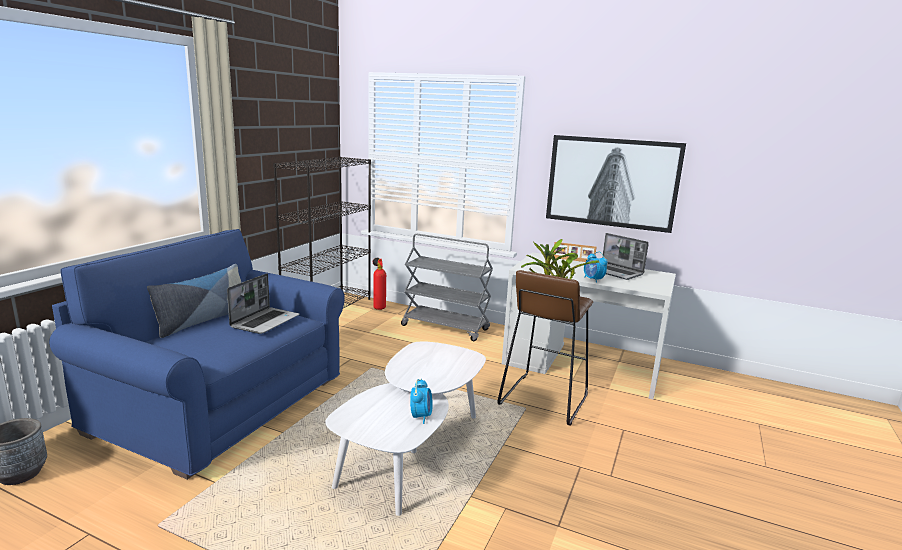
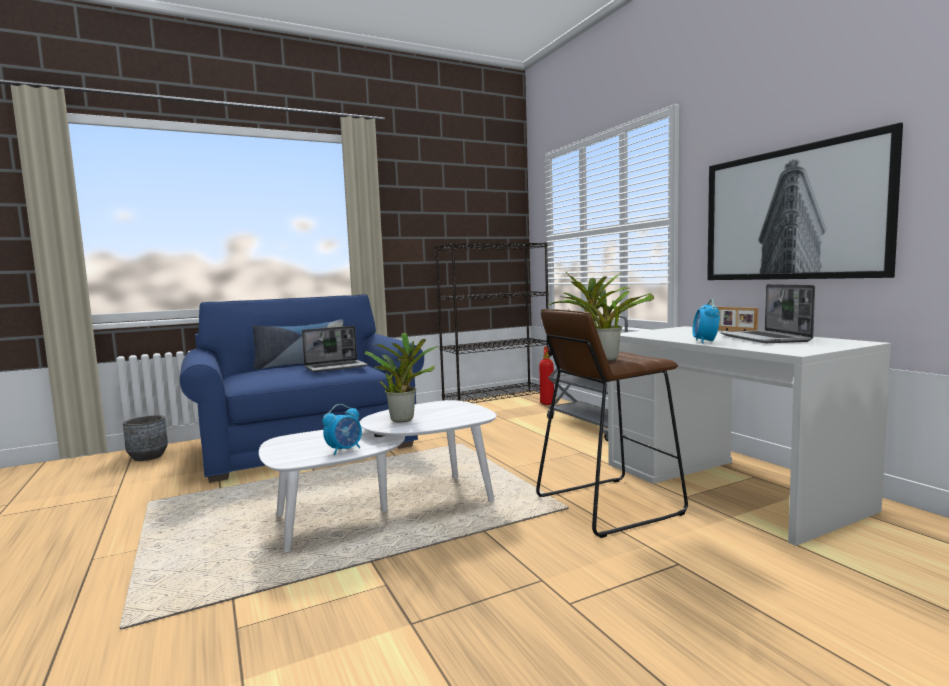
camera: 40 degrees right, 10 degrees down
none -> potted plant [365,332,439,423]

